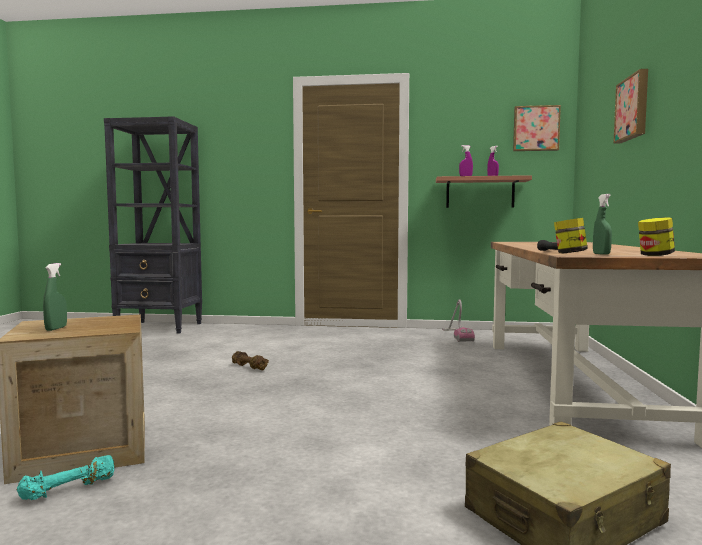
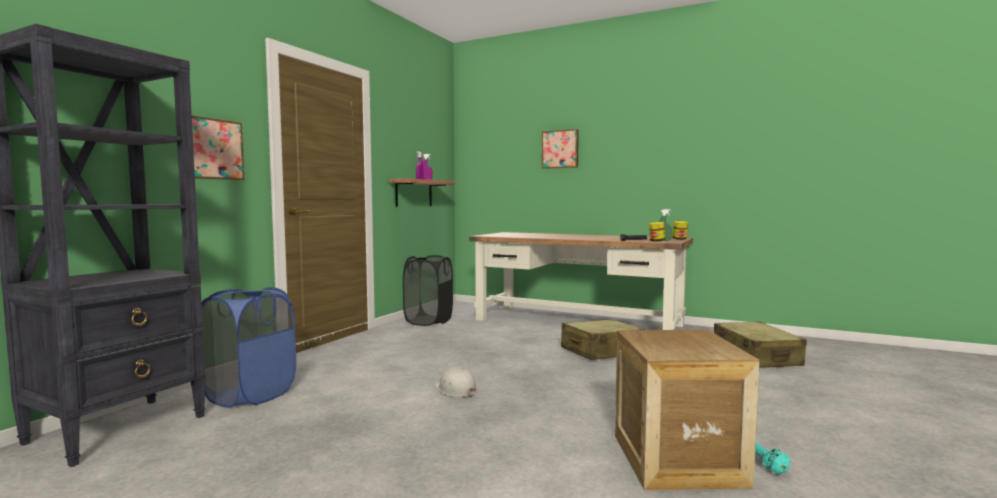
camera: 70 degrees left, 0 degrees up
green spray bottle [43,263,67,331] -> none
brown dumbbell [232,351,269,371] -> white hard hat [434,367,478,397]
vacuum cleaner [442,299,475,342] -> black laundry basket [403,255,453,326]
picture [513,105,561,151] -> picture moved to [192,115,245,180]
none -> blue laundry basket [201,287,296,408]
none -> beige suitcase [561,319,645,360]

